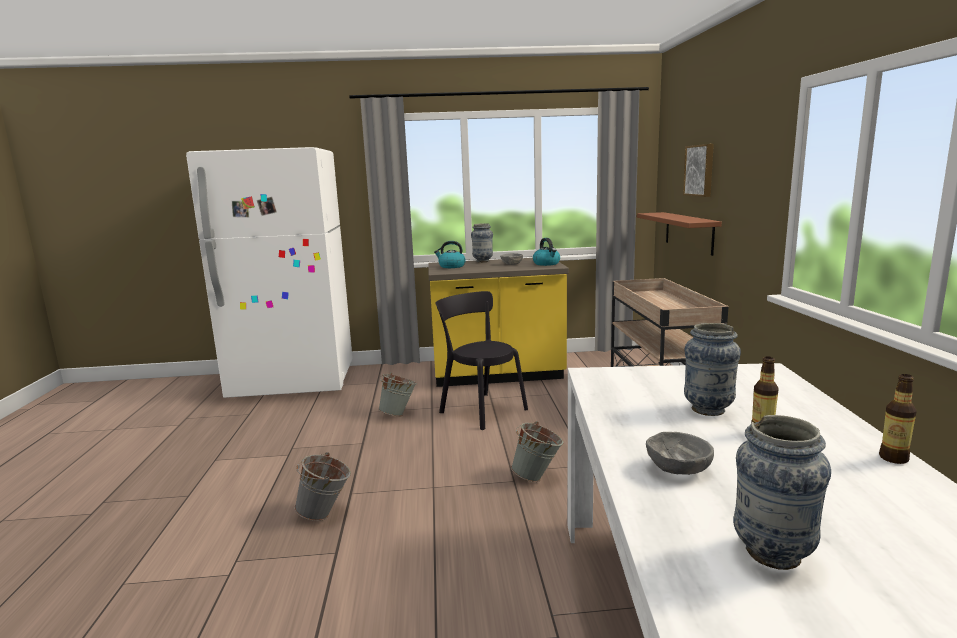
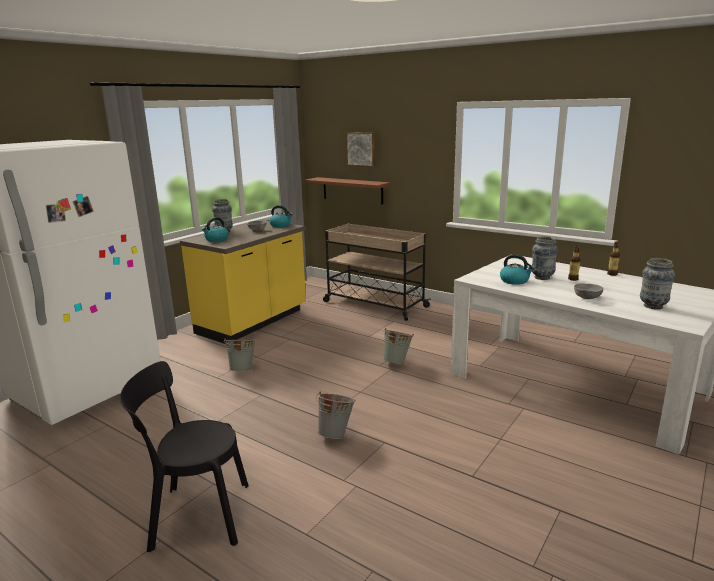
camera: 50 degrees left, 5 degrees up
black chair [435,291,528,430] -> black chair moved to [120,361,248,552]
none -> kettle [500,254,535,285]

